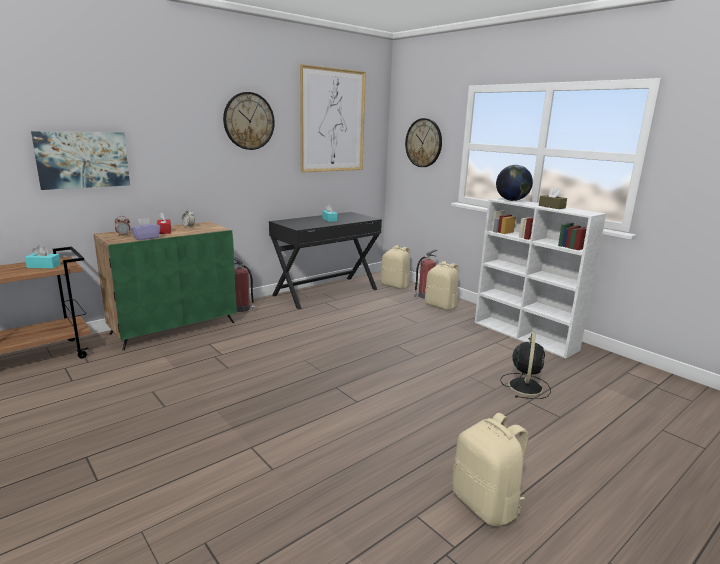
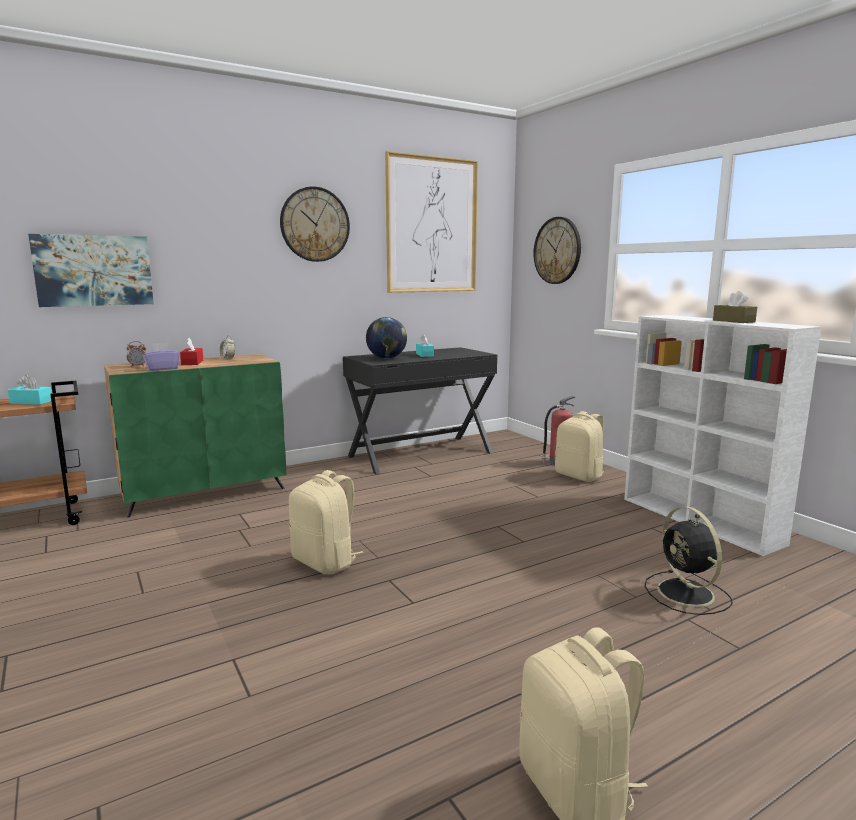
camera: 10 degrees right, 5 degrees down
fire extinguisher [234,257,255,312] -> none
beige backpack [381,245,410,289] -> beige backpack moved to [289,470,363,574]
globe [496,165,533,201] -> globe moved to [366,317,407,359]
black fan [500,333,551,399] -> black fan turned 135 degrees clockwise [645,506,733,615]

